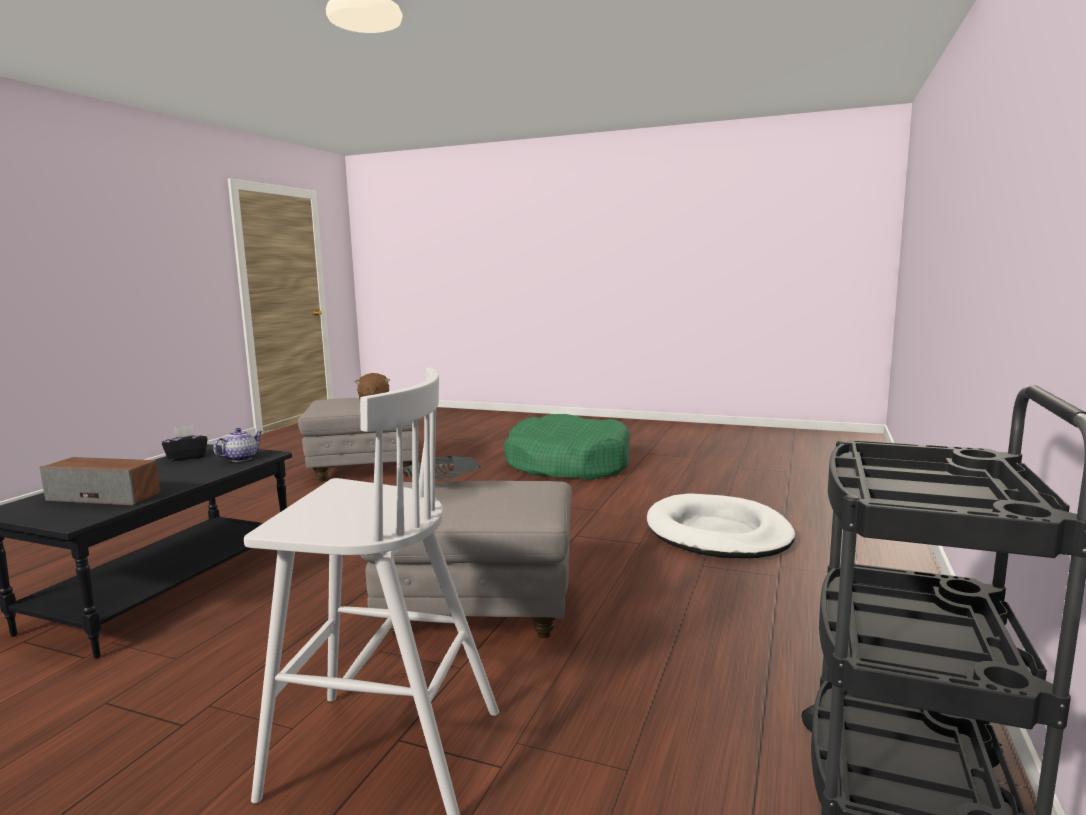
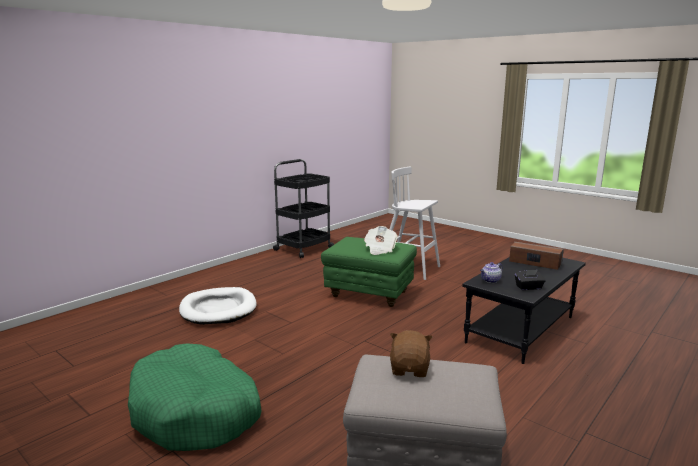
camera: 160 degrees left, 5 degrees up
grey ottoman [361,481,572,638] -> green ottoman [321,237,417,307]

